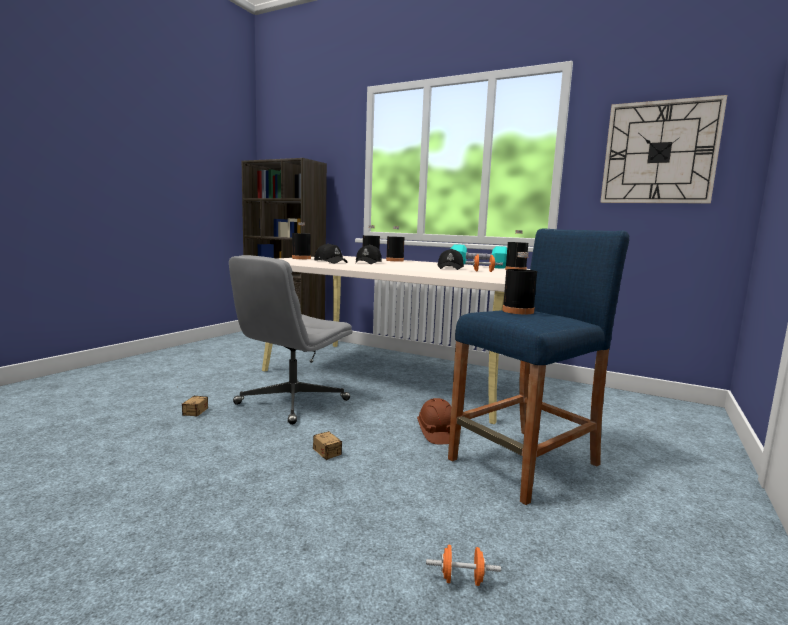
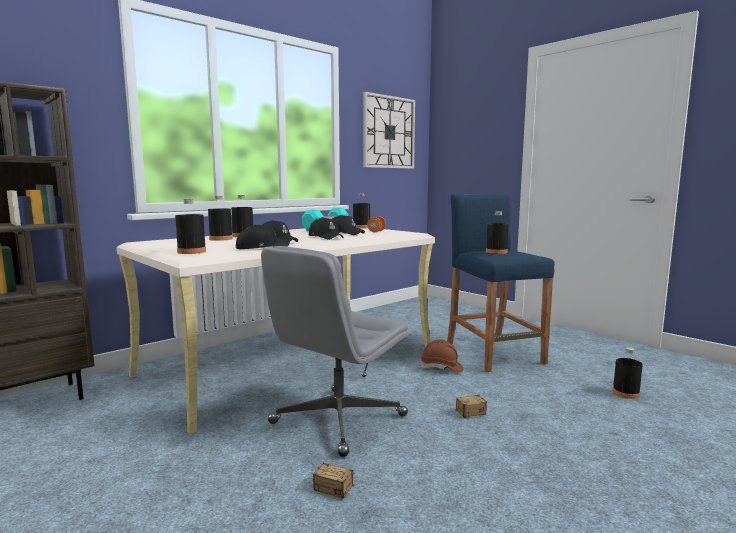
camera: 70 degrees left, 0 degrees up
grey office chair [229,255,352,425] -> grey office chair turned 75 degrees clockwise [261,246,409,457]
orange dumbbell [426,545,501,586] -> black bottle [612,347,643,399]
none -> black cap [309,217,344,240]

